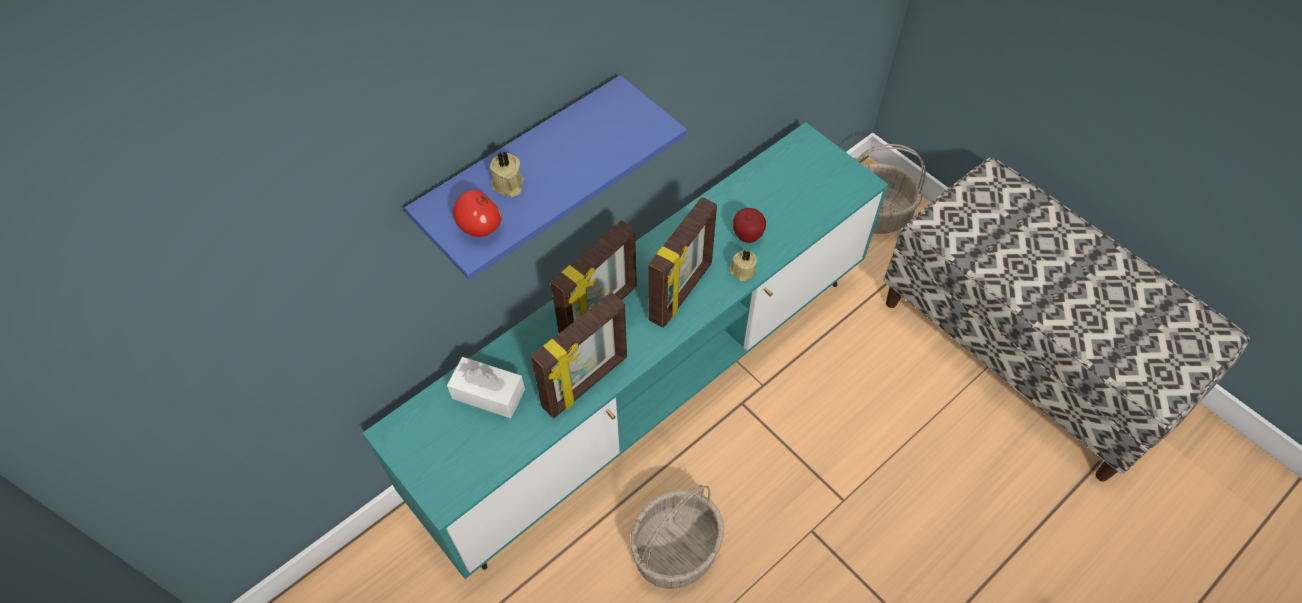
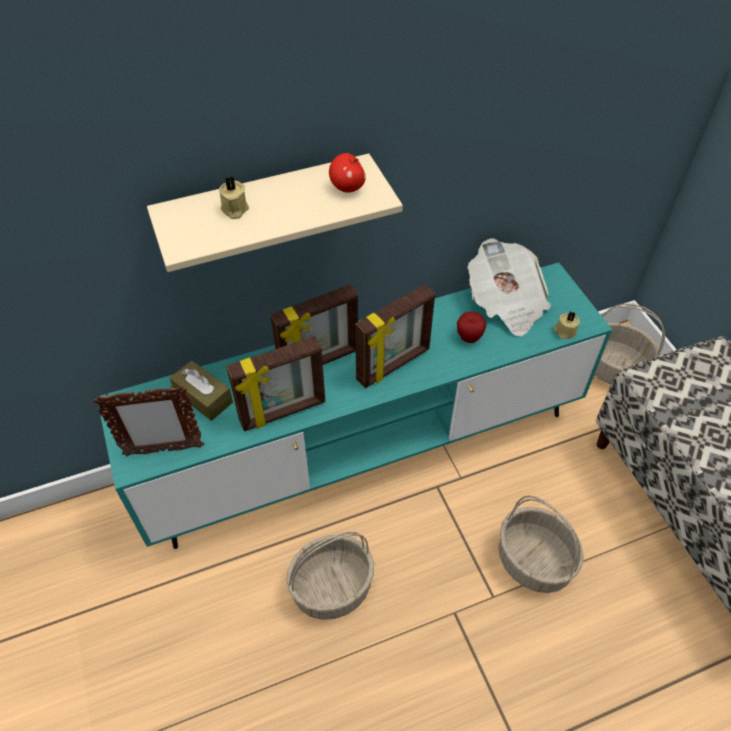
camera: 20 degrees right, 5 degrees down
blue shelf [404,75,687,280] -> beige shelf [147,154,403,272]
white tissue box [447,357,525,418] -> brown tissue box [170,360,233,421]
apple [453,190,501,237] -> apple moved to [329,153,366,193]
beige candle [729,250,757,281] -> beige candle moved to [554,312,580,339]
none -> picture frame [93,385,204,456]
none -> newspaper [468,238,551,337]
none -> basket [498,495,584,593]

